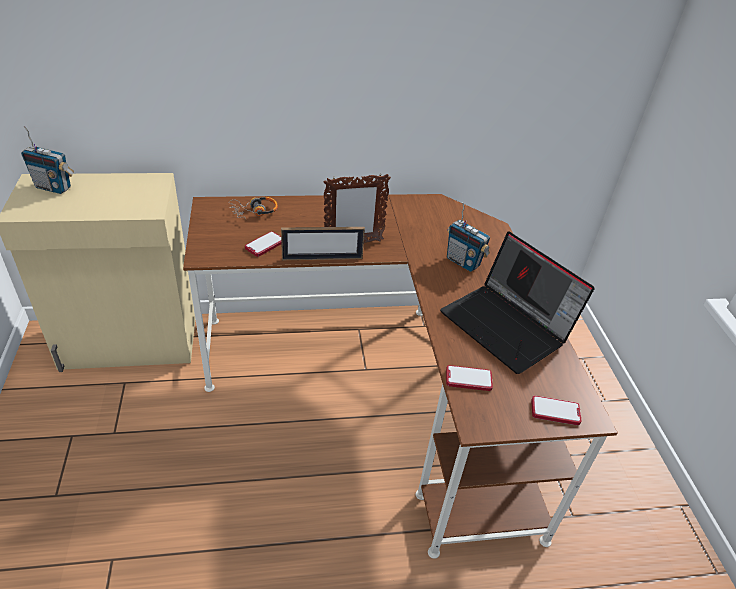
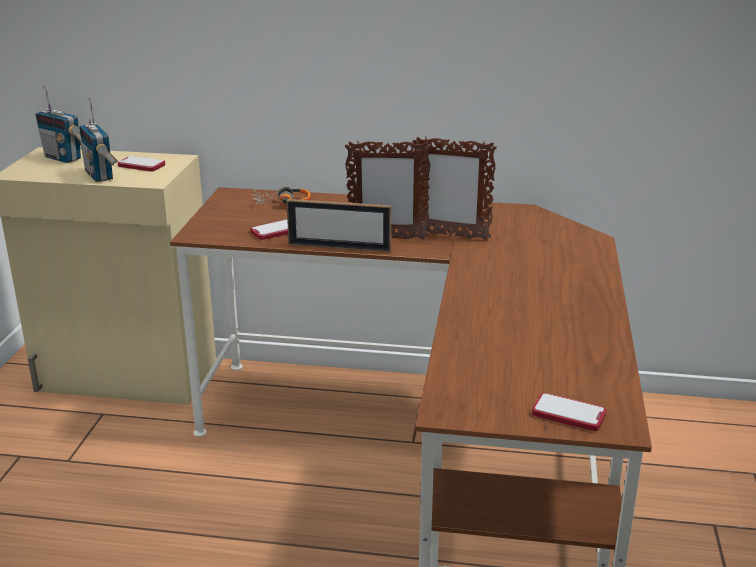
camera: 20 degrees right, 15 degrees down
laptop [440,231,595,374] -> none
phone [446,365,493,391] -> phone moved to [117,156,165,171]
radio [447,202,490,272] -> radio moved to [79,98,118,182]
none -> picture frame [412,137,497,240]

